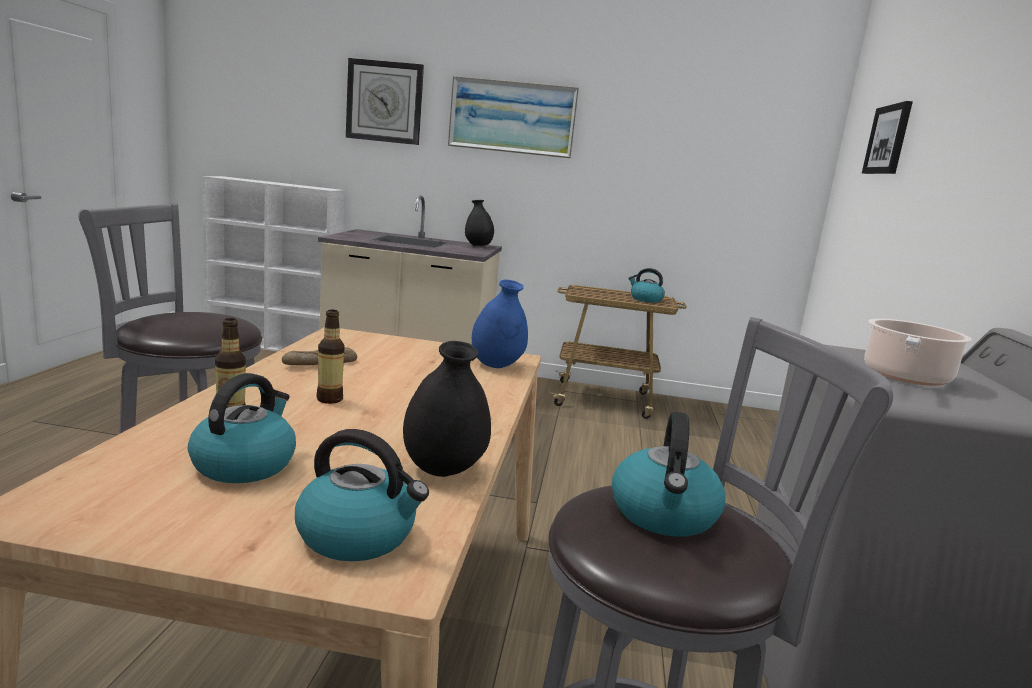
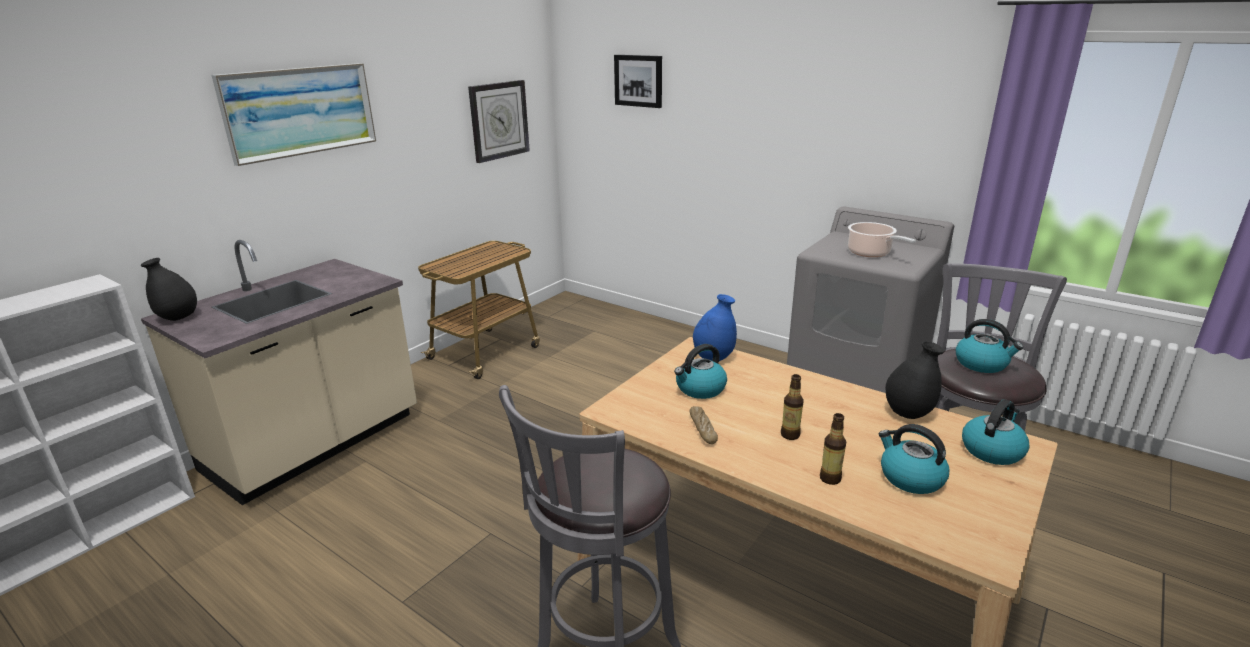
camera: 60 degrees left, 10 degrees up
wall clock [346,58,424,145] -> wall clock moved to [468,80,530,163]
black vase [465,200,494,246] -> black vase moved to [141,258,197,321]
kettle [629,268,665,303] -> kettle moved to [674,344,727,399]

